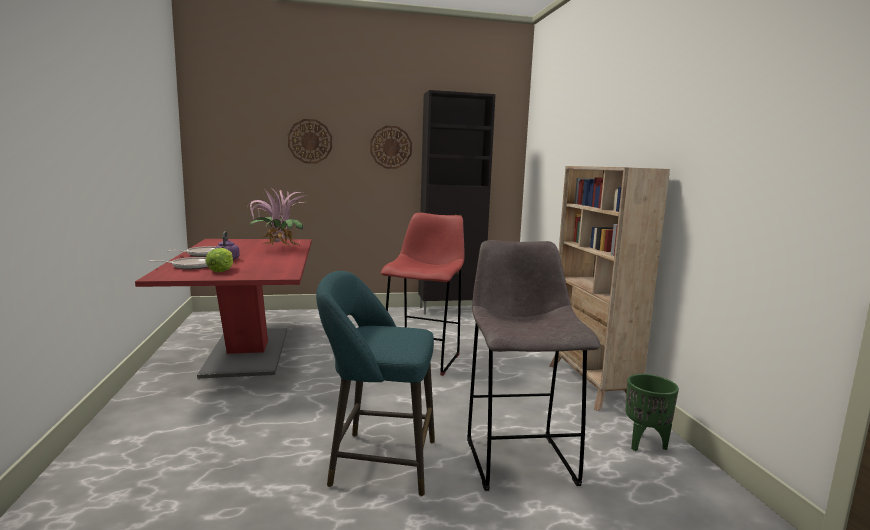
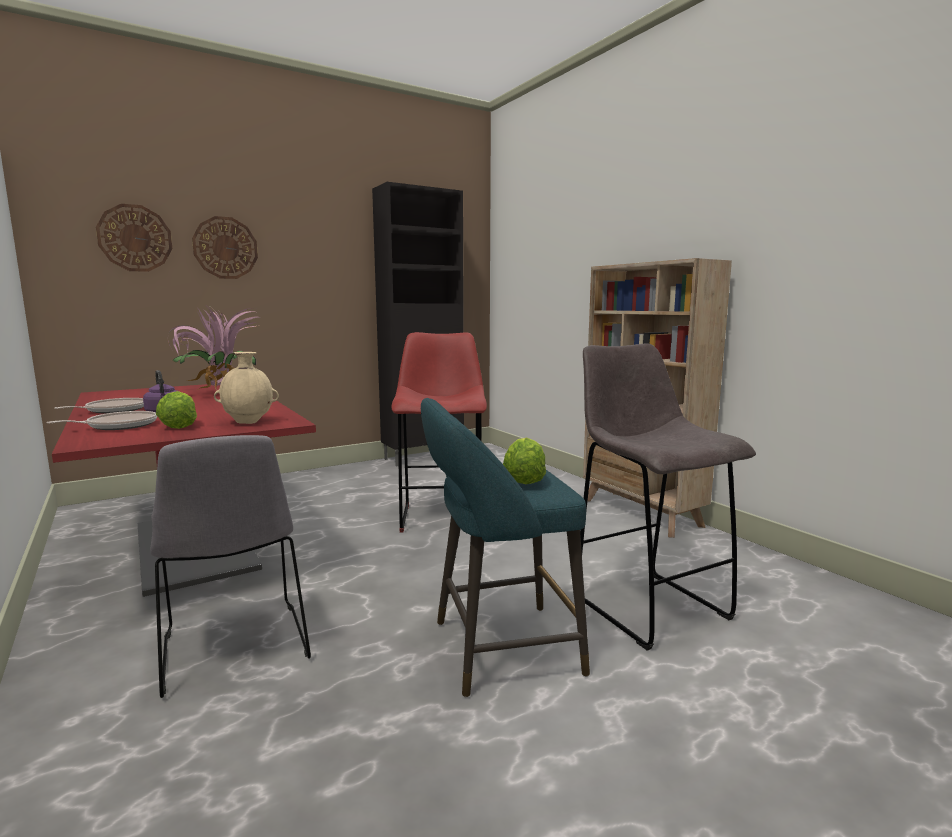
camera: 20 degrees left, 0 degrees up
wall clock [370,126,412,169] -> wall clock moved to [96,204,172,272]
green planter [625,374,679,451] -> none
none -> grey chair [151,435,311,698]
none -> beige vase [214,352,279,424]
none -> lettuce [503,438,546,484]

